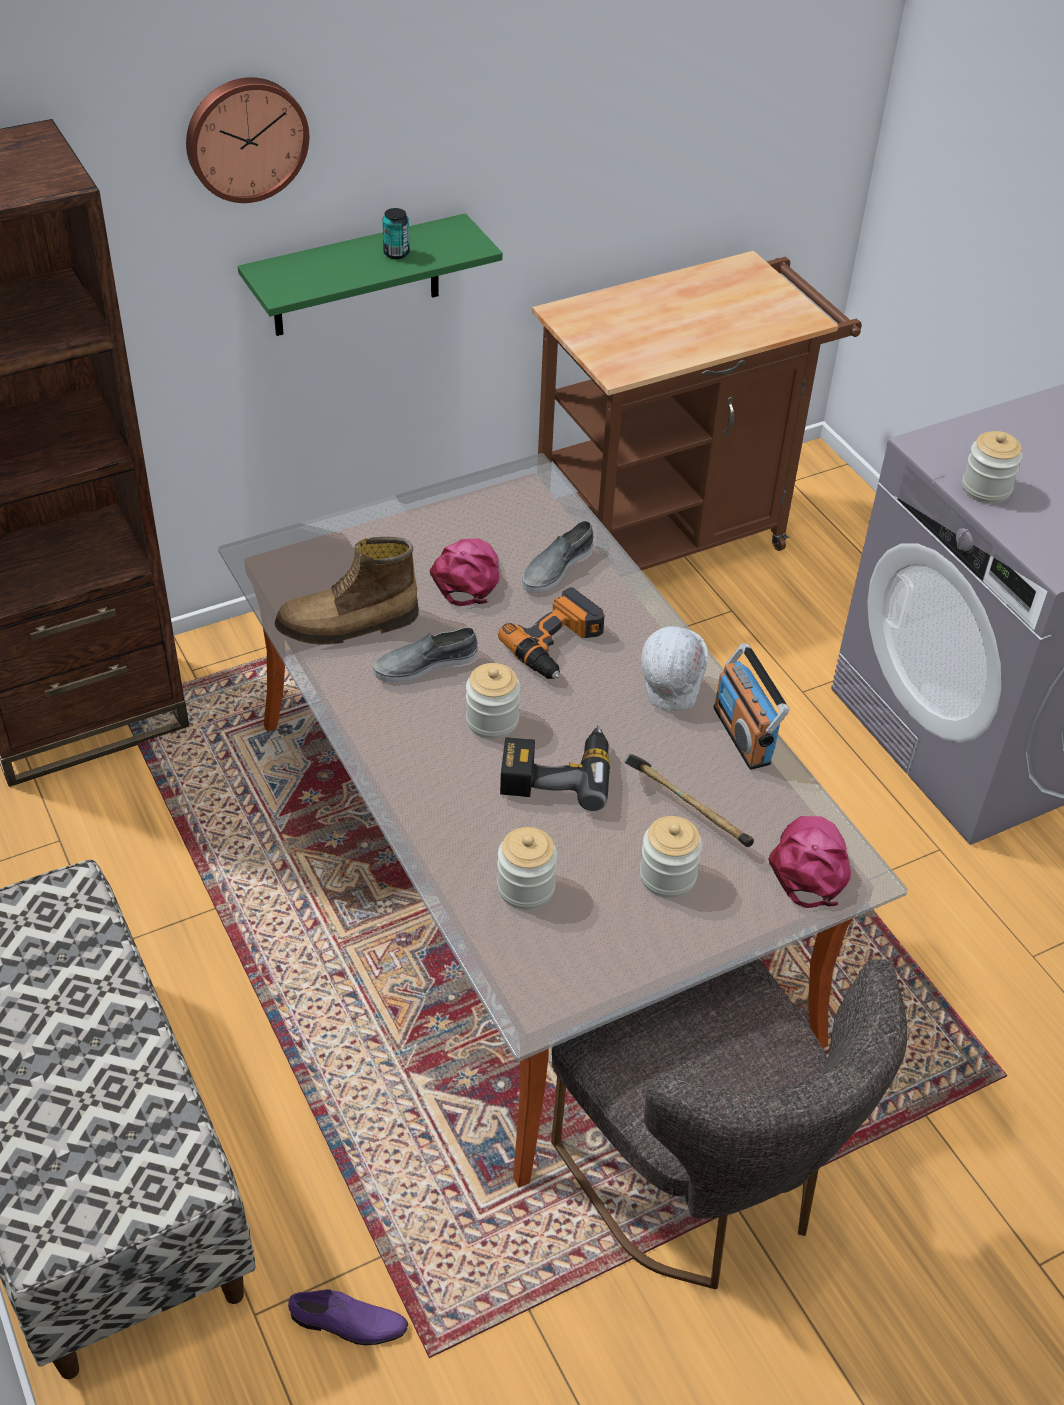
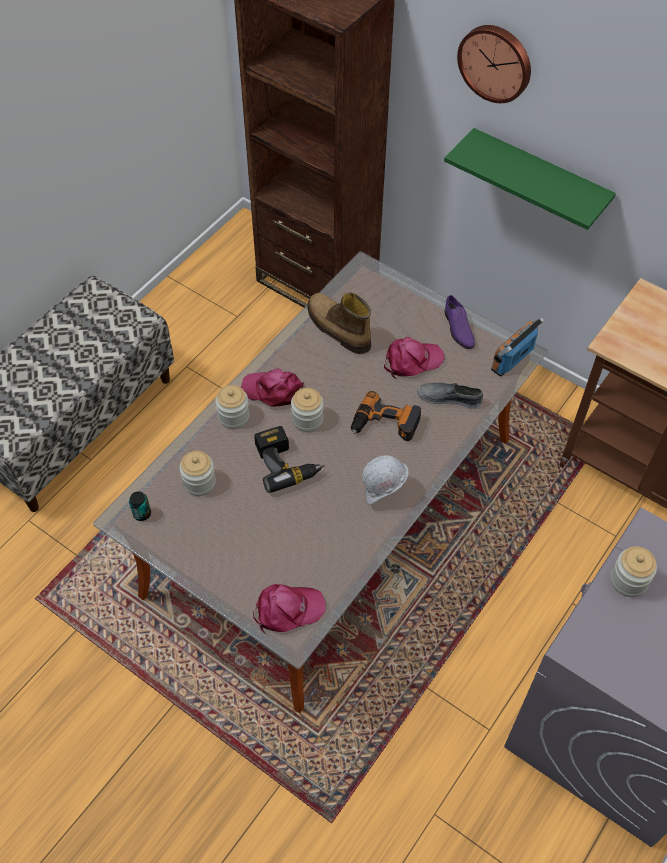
camera: 65 degrees right, 10 degrees up
purple shoe [288,1289,408,1345] -> purple shoe moved to [445,295,475,349]
grey shoe [374,627,478,682] -> none
can [382,208,409,259] -> can moved to [129,492,151,521]
grey chair [551,959,908,1289] -> none
hammer [623,754,754,847] -> none
jar [639,816,702,898] -> jar moved to [215,385,250,429]
radio [713,643,790,770] -> radio moved to [491,317,544,377]
none -> pink cap [241,369,304,407]

